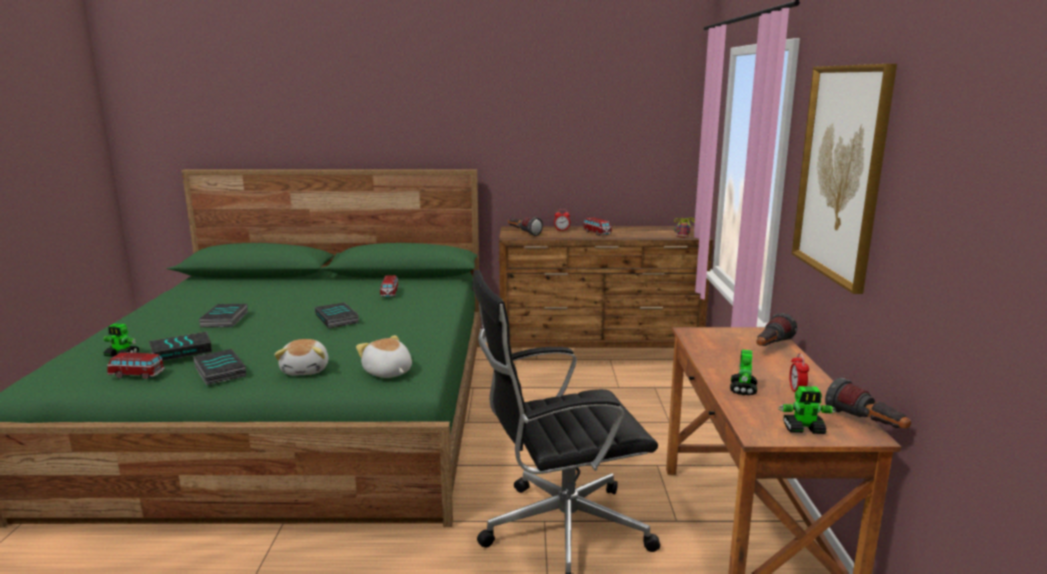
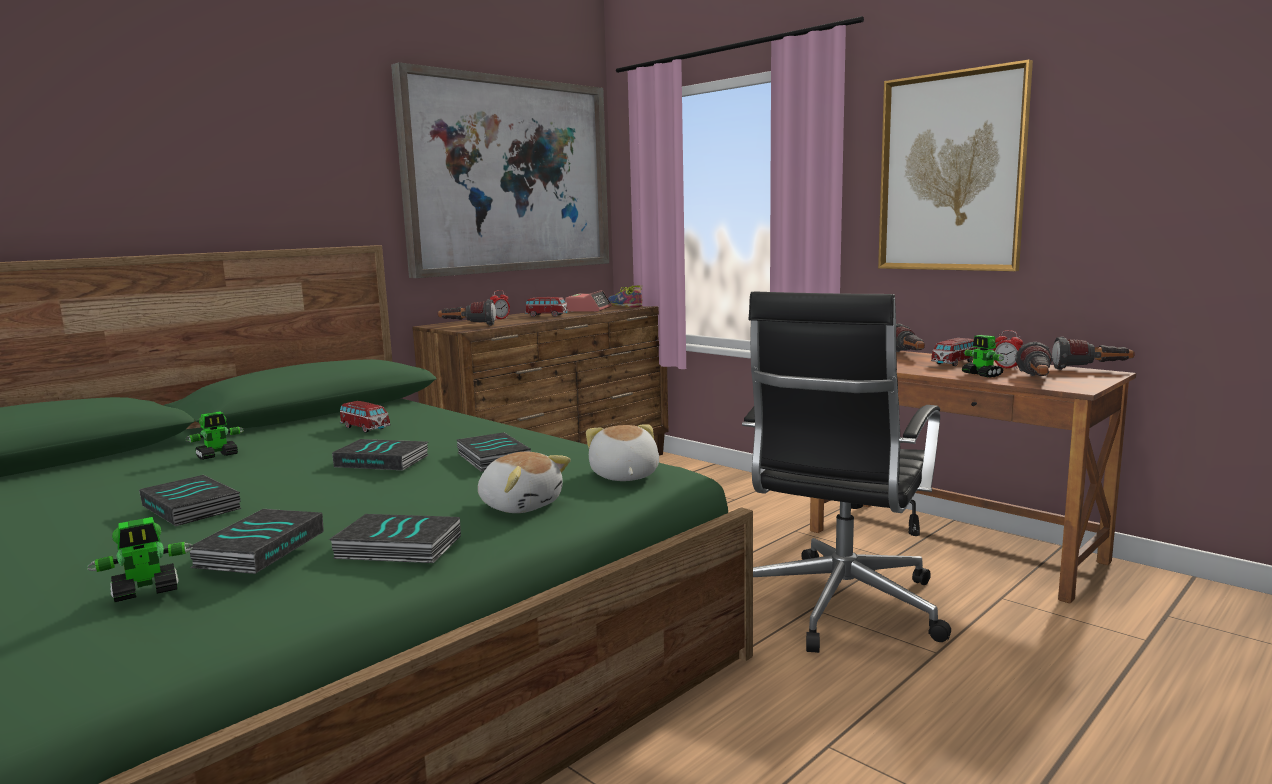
camera: 45 degrees left, 5 degrees down
toy car [107,353,165,379] -> toy car moved to [931,338,977,366]
plush toy [356,335,412,378] -> plush toy turned 75 degrees clockwise [586,424,659,481]
toy robot [778,386,836,434] -> toy robot moved to [185,412,244,460]
none -> picture [391,62,609,278]
none -> book [457,432,531,472]
none -> alarm clock [565,290,612,312]
none -> flashlight [1015,342,1053,376]

